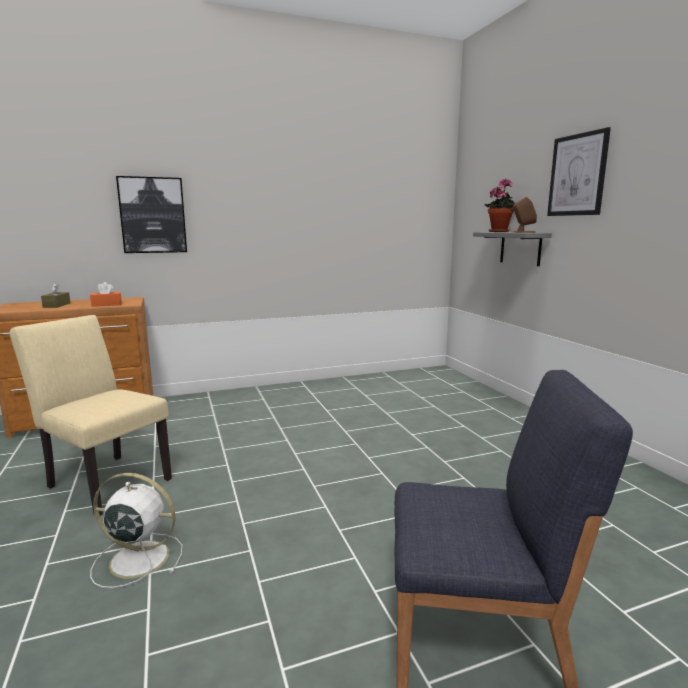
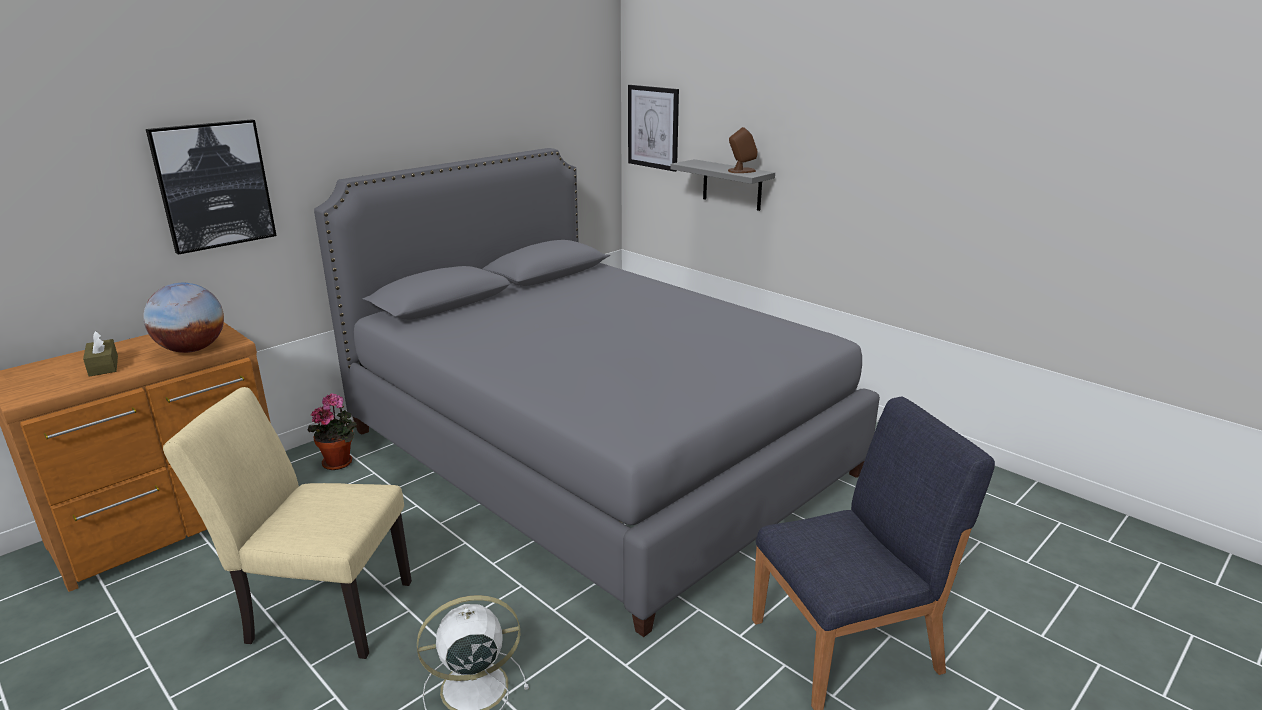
camera: 25 degrees left, 10 degrees up
orange tissue box [90,282,122,307] -> globe [143,283,224,353]
potted plant [484,179,515,232] -> potted plant moved to [308,393,357,470]
picture [547,127,611,216] -> picture moved to [628,85,679,172]
none -> grey bed [314,148,880,637]

